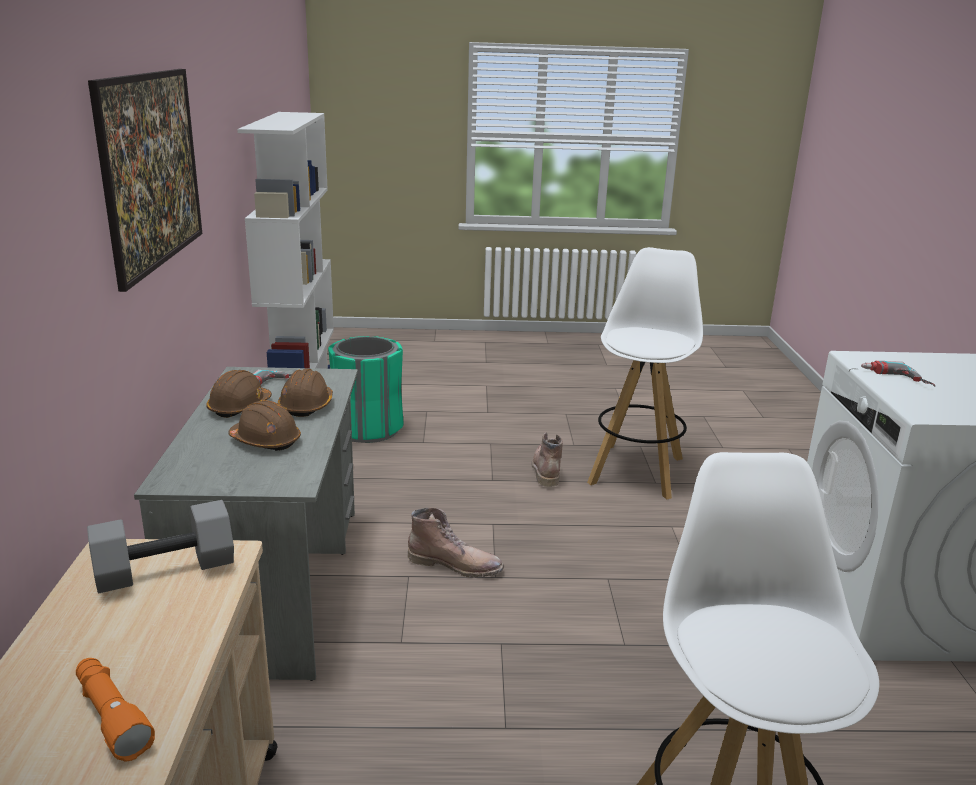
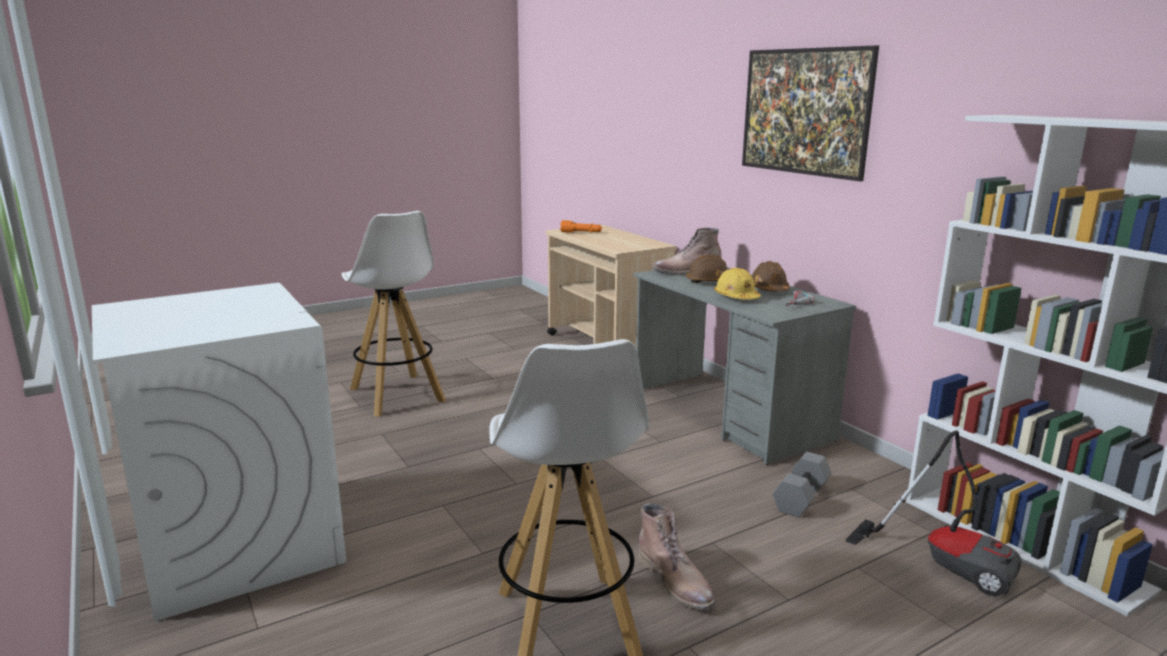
camera: 150 degrees right, 5 degrees down
grey dumbbell [87,500,234,593] -> grey dumbbell moved to [773,452,831,517]
brown hard hat [278,369,333,417] -> yellow hard hat [714,268,761,300]
green trash can [328,336,404,443] -> vacuum cleaner [845,430,1022,596]
brown boot [407,508,504,578] -> brown boot moved to [652,228,722,275]
power drill [861,361,935,387] -> none

